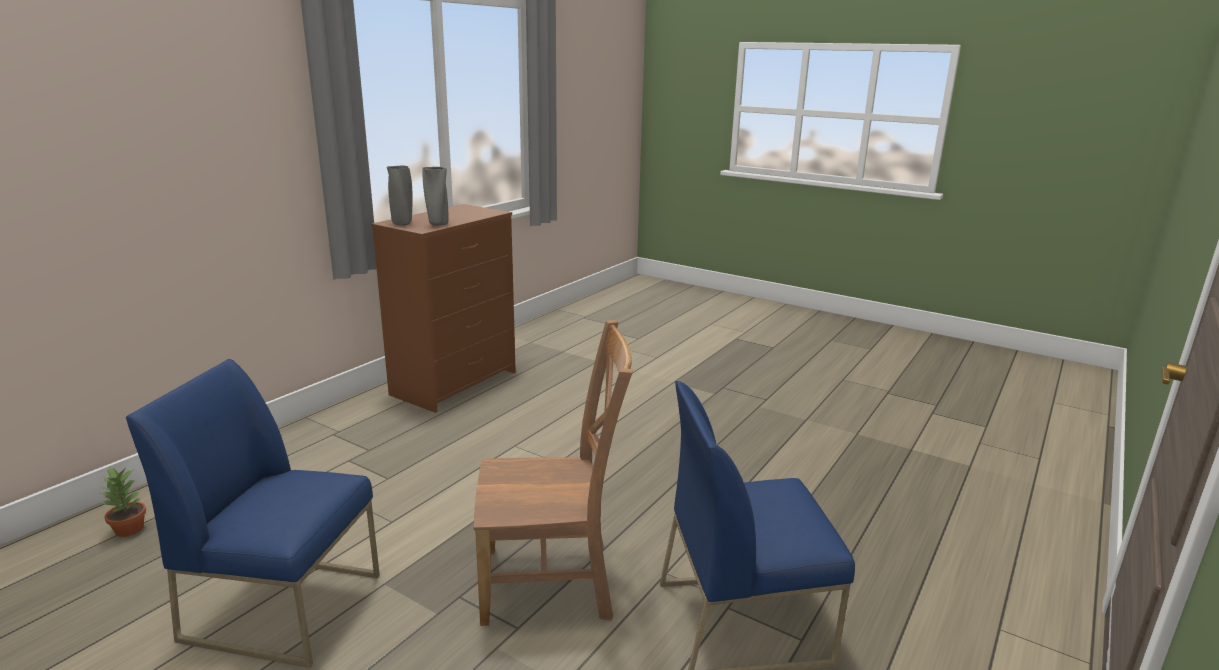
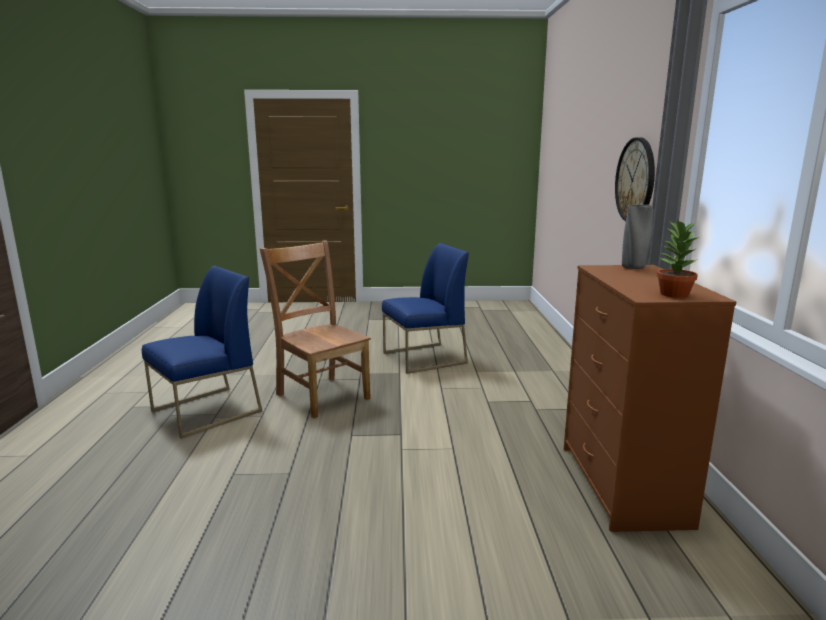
camera: 145 degrees right, 5 degrees down
potted plant [101,466,146,537] -> potted plant moved to [657,220,699,298]
grey vase [422,167,449,226] -> none
brown chair [474,320,633,626] -> brown chair turned 90 degrees clockwise [260,240,371,418]
none -> wall clock [615,137,655,221]

